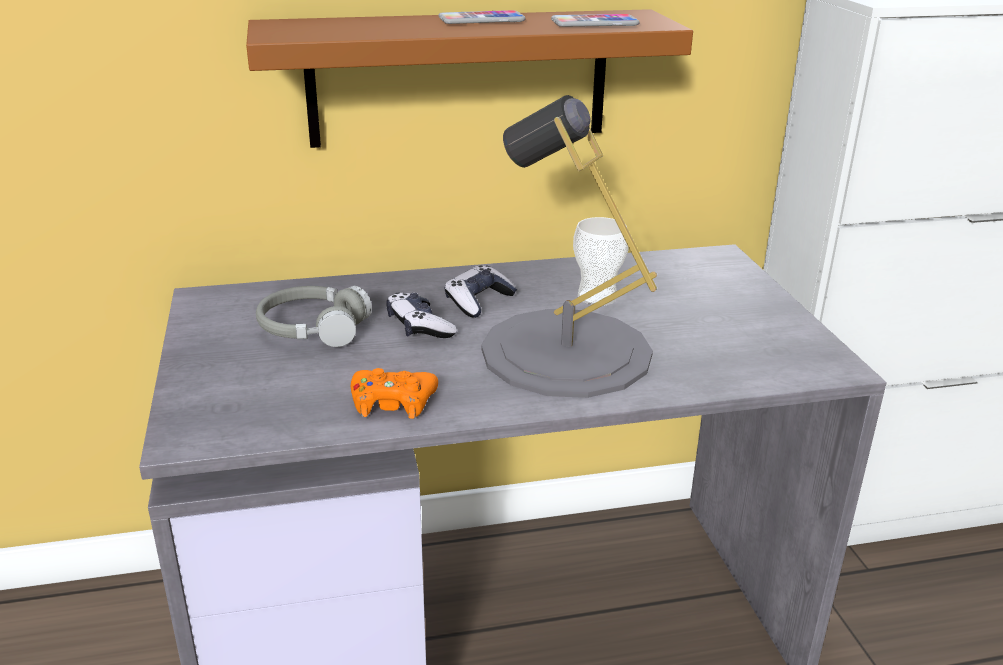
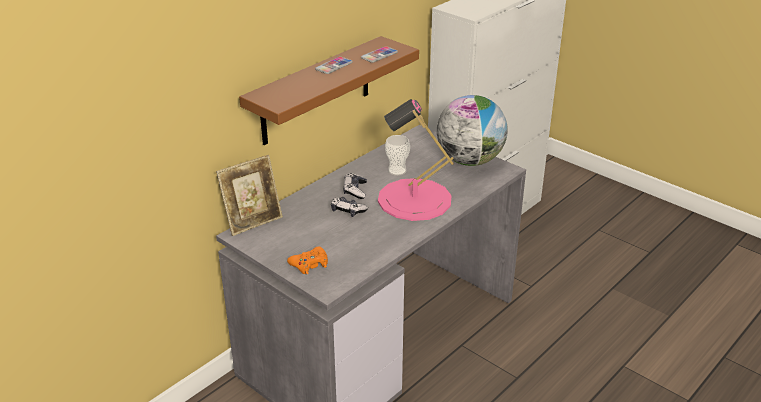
camera: 35 degrees left, 5 degrees up
grey headphones [256,286,372,347] -> none
orange game controller [351,368,438,419] -> orange game controller moved to [287,246,328,275]
grey table lamp [481,95,657,398] -> pink table lamp [378,99,454,221]
none -> picture frame [216,155,283,236]
none -> globe [437,95,508,166]

